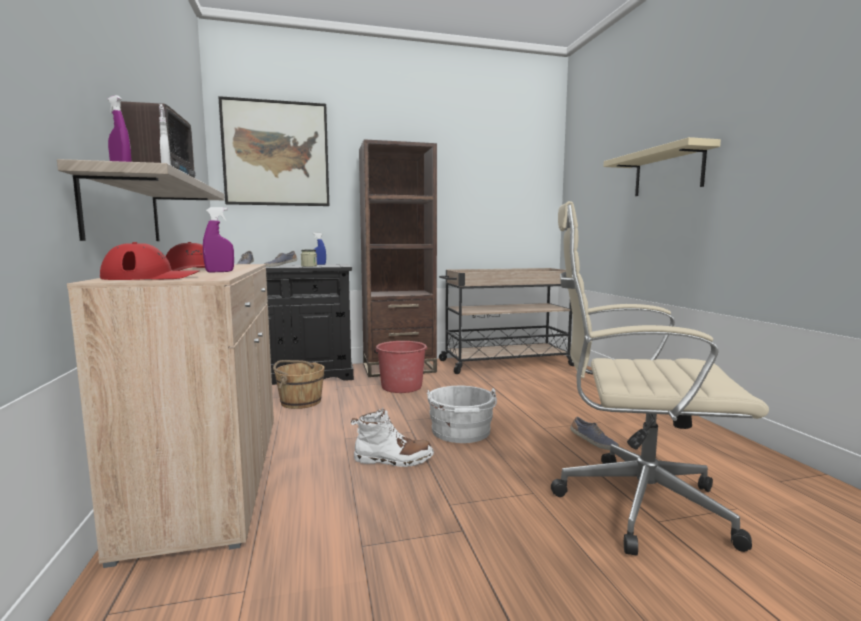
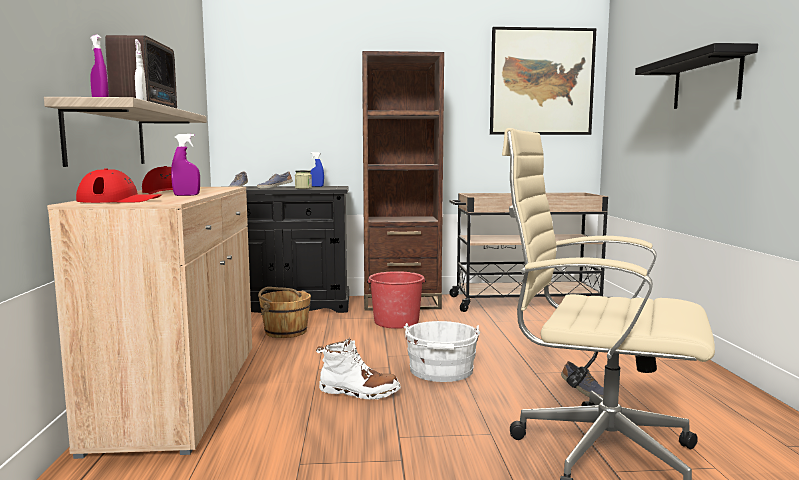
camera: 10 degrees right, 0 degrees up
picture [218,96,329,206] -> picture moved to [490,27,596,135]
beige shelf [603,137,721,196] -> black shelf [635,43,758,109]

